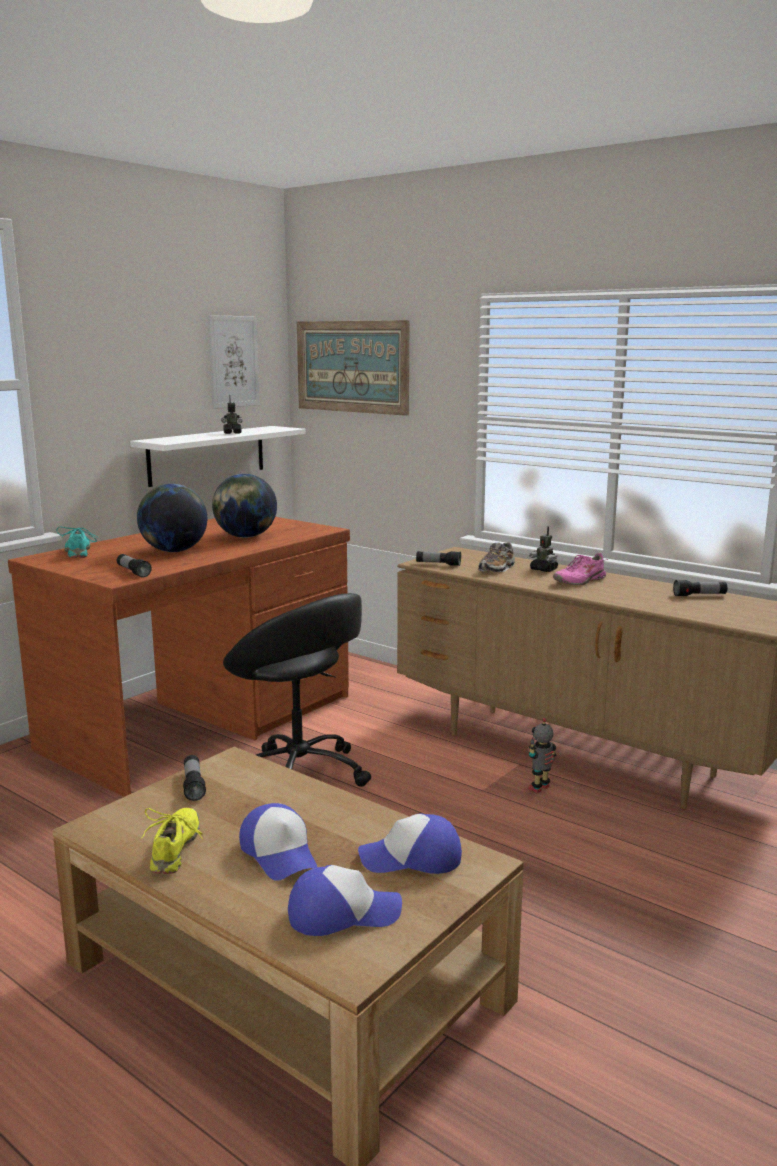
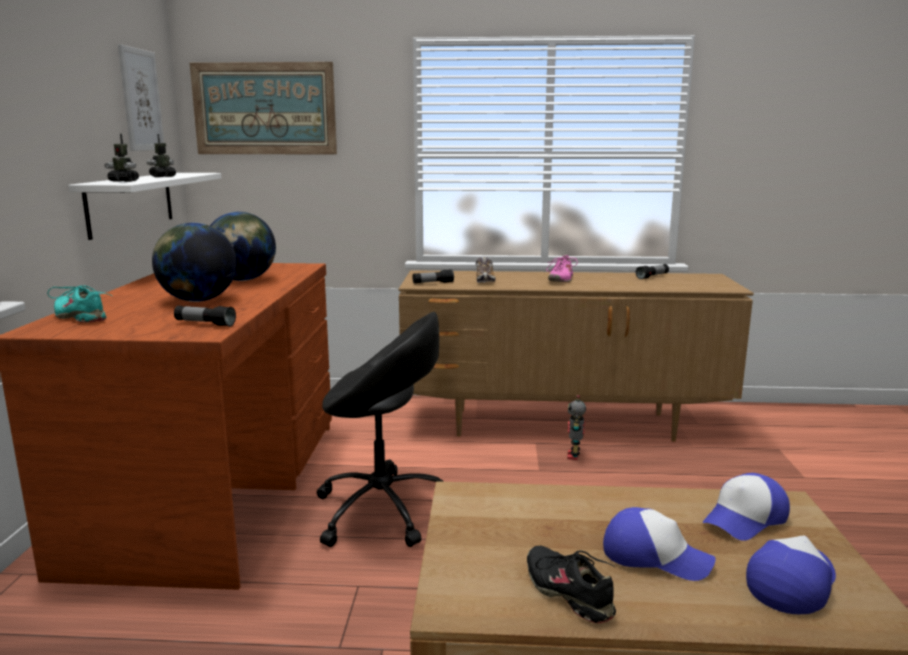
camera: 35 degrees left, 0 degrees up
yellow shoe [141,808,203,874] -> black shoe [527,546,616,623]
flashlight [183,755,206,801] -> none
toy robot [529,526,558,572] -> toy robot moved to [105,134,139,182]

